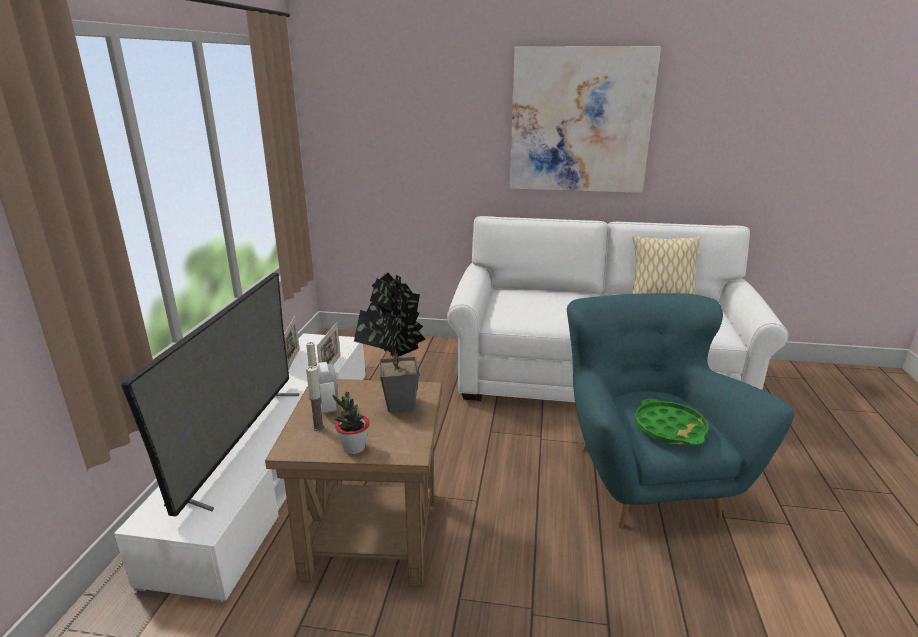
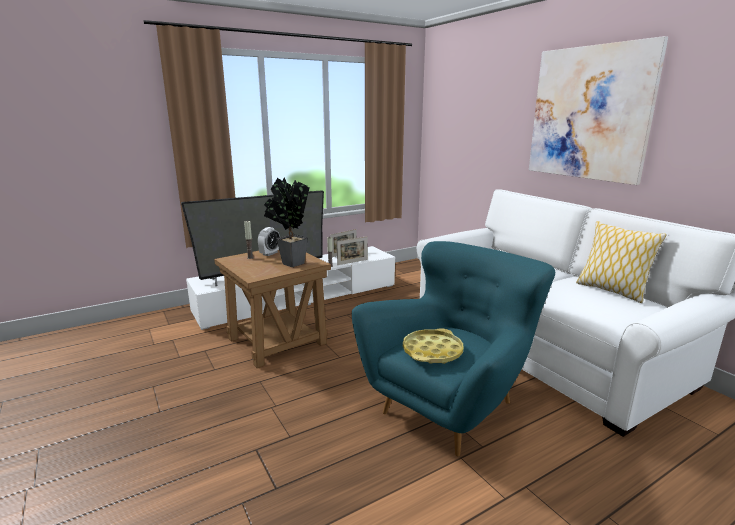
camera: 50 degrees right, 5 degrees down
potted plant [333,392,370,454] -> none
green tray [635,399,708,445] -> yellow tray [403,328,463,364]

